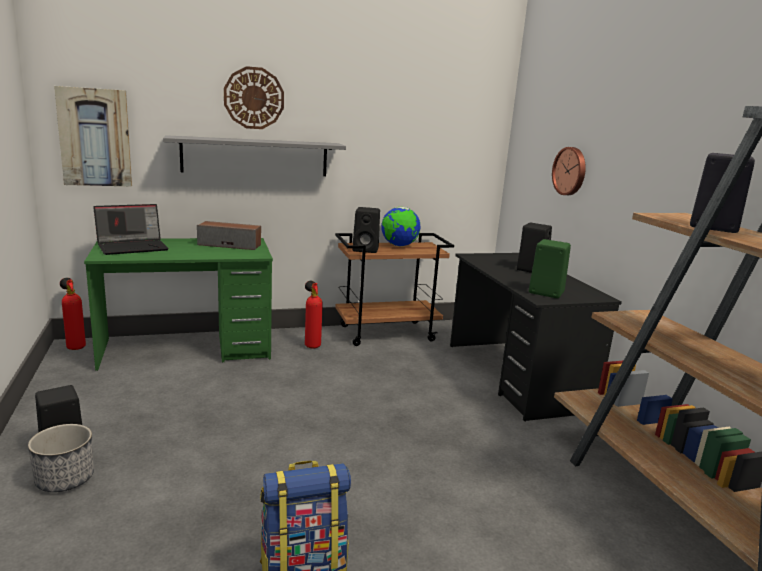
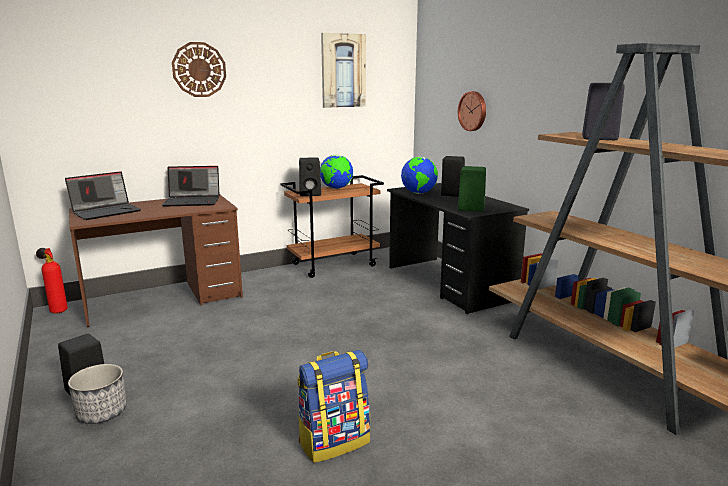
camera: 10 degrees left, 0 degrees up
picture [54,86,132,186] -> picture moved to [321,33,366,108]
green desk [84,238,273,371] -> brown desk [69,194,243,327]
grey shelf [163,135,346,176] -> none
speaker [197,221,261,250] -> laptop [162,166,220,207]
fire extinguisher [305,281,323,349] -> none
none -> globe [401,157,438,194]

